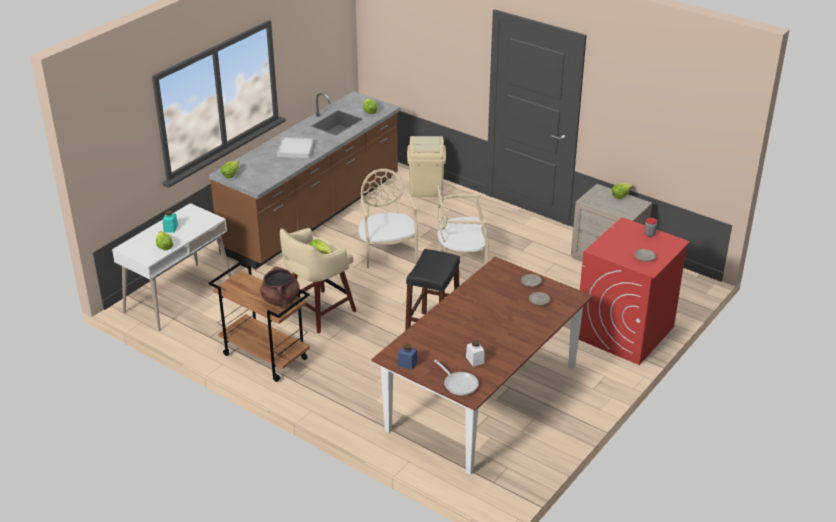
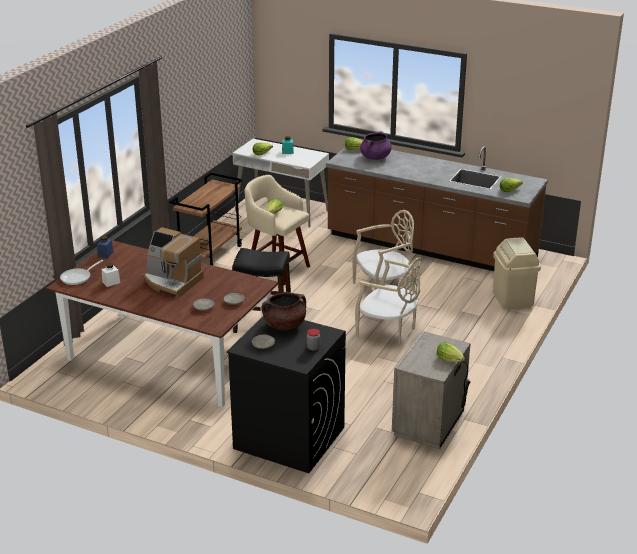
camera: 80 degrees right, 5 degrees down
brown cooking pot [260,266,300,306] -> brown cooking pot moved to [262,292,306,330]
white tray [277,137,314,158] -> none
beige chair [437,186,489,264] -> beige chair turned 135 degrees clockwise [355,257,422,344]
red washing machine [579,217,690,365] -> black washing machine [227,316,346,473]
none -> coffee machine [143,227,204,298]
none -> purple cooking pot [360,131,392,160]

